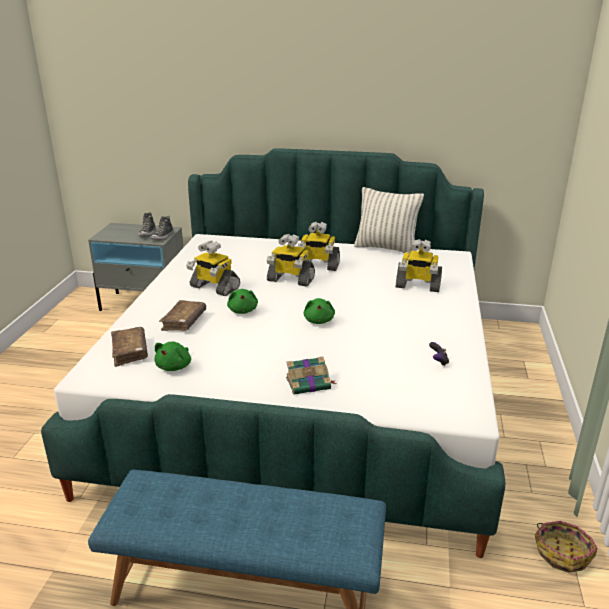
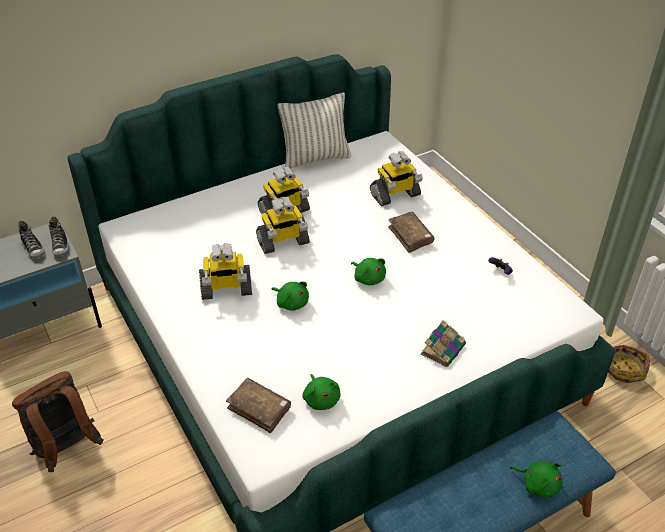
camera: 40 degrees left, 15 degrees up
brown book [159,300,206,331] -> brown book moved to [388,212,434,253]
none -> brown backpack [12,371,103,472]
none -> green plush toy [511,461,563,498]

